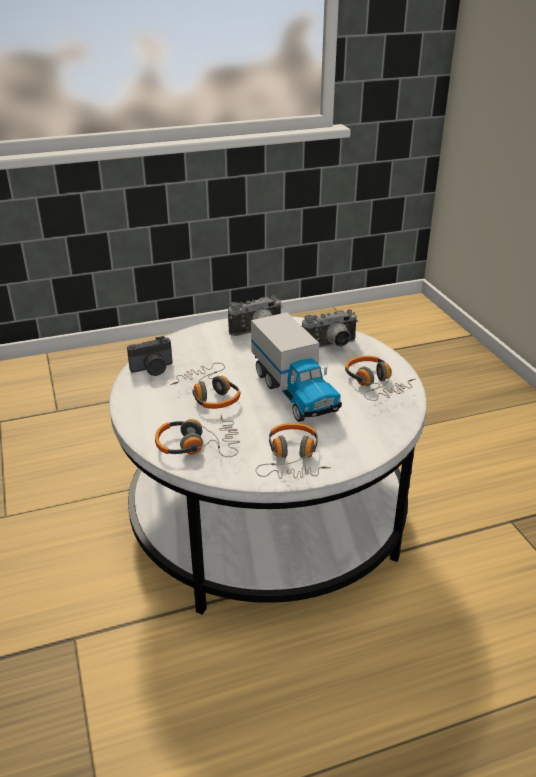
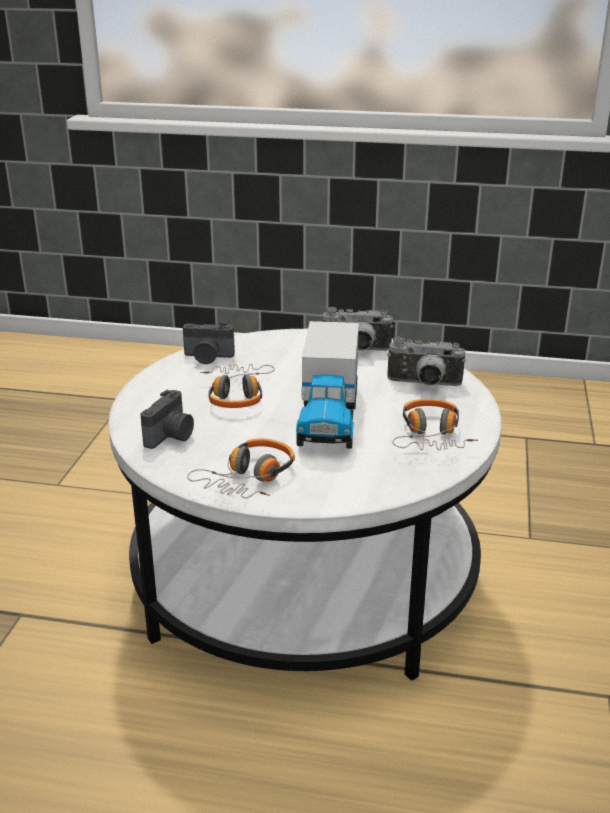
camera: 30 degrees right, 5 degrees down
headphones [155,415,240,457] -> camera [140,390,194,449]

